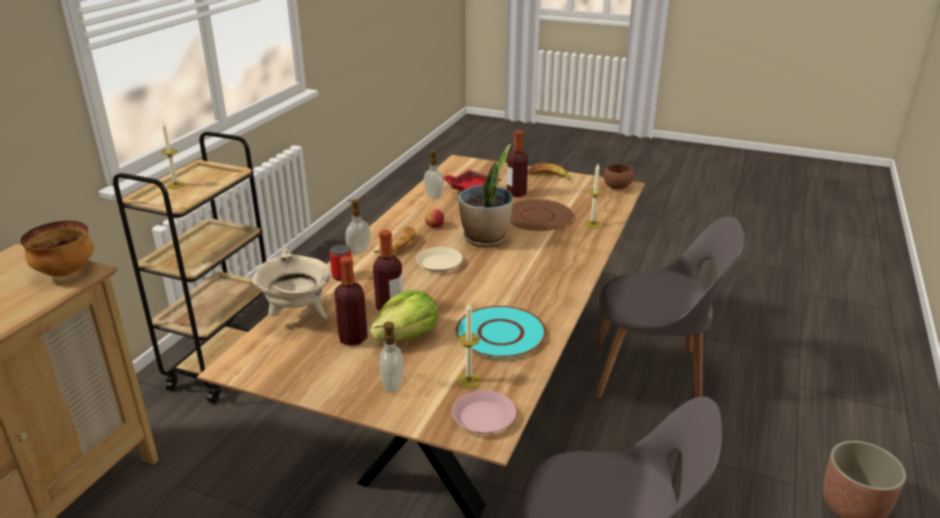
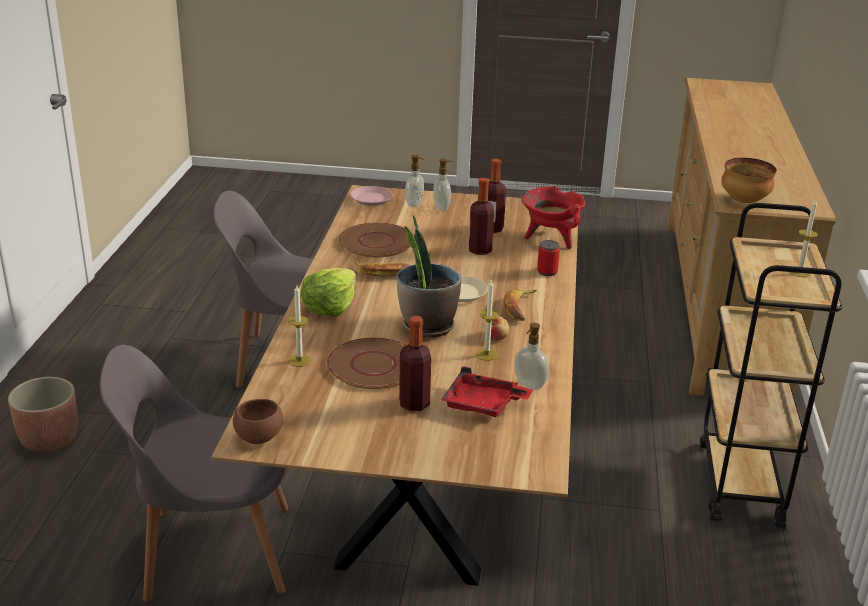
camera: 165 degrees right, 0 degrees up
beige cooking pot [252,248,331,320] -> red cooking pot [522,186,585,249]
soap dispenser [345,199,371,254] -> soap dispenser moved to [405,155,425,207]
lettuce [370,290,438,340] -> lettuce moved to [301,268,356,317]
turquoise plate [455,306,547,359] -> brown plate [339,223,414,257]
candle [457,303,481,388] -> candle moved to [476,280,499,361]
banana [527,163,571,181] -> banana moved to [354,260,410,277]

